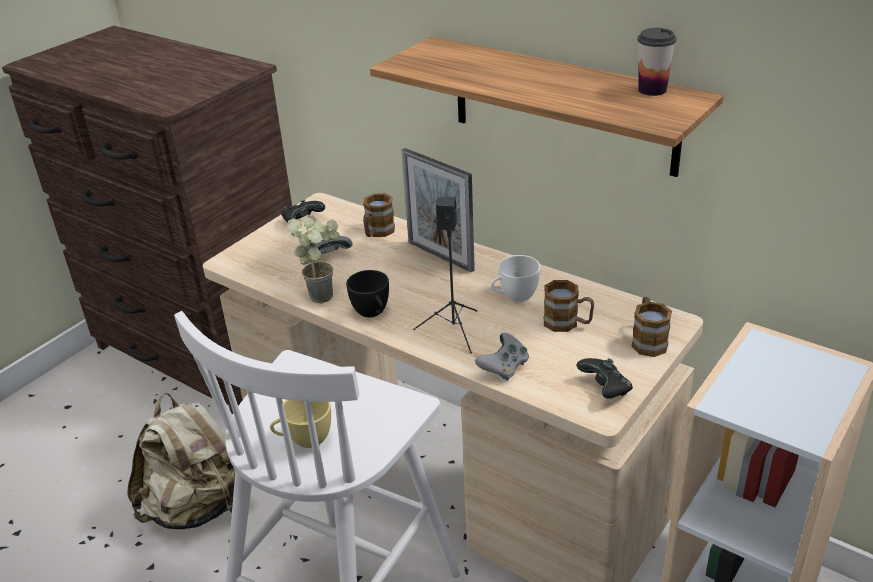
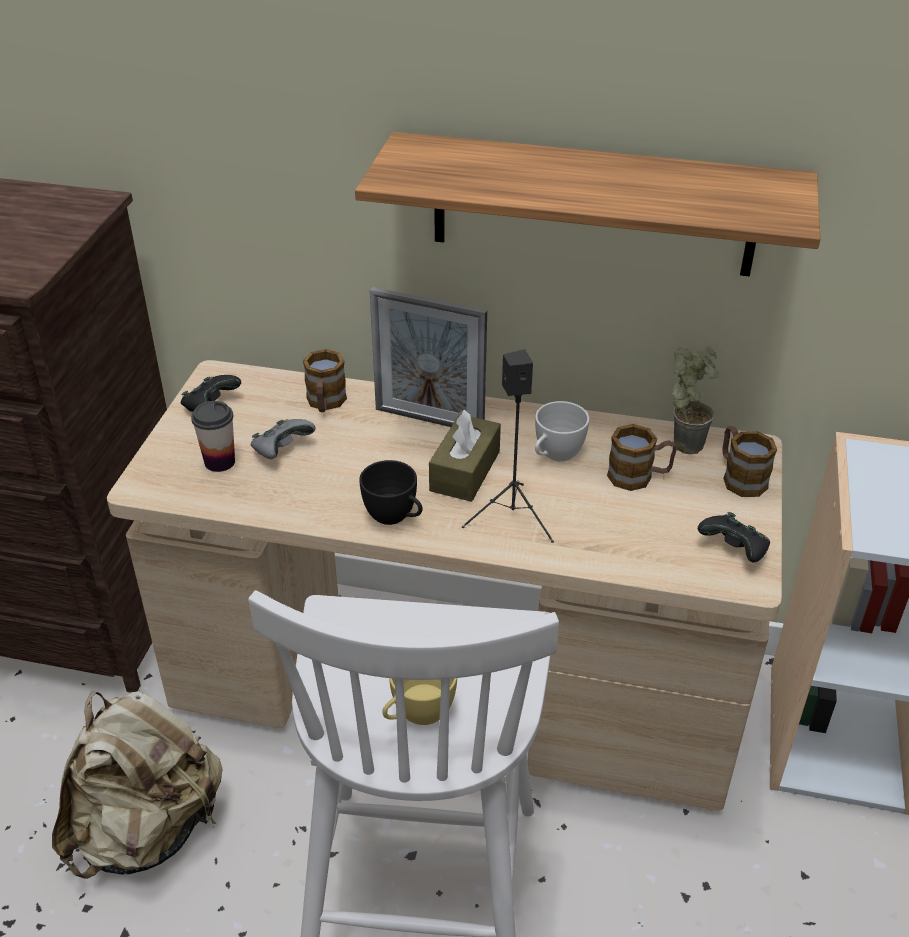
camera: 25 degrees left, 5 degrees up
potted plant [287,217,340,303] -> potted plant moved to [672,345,719,454]
grey game controller [475,332,529,381] -> none
cup [638,28,676,96] -> cup moved to [191,401,235,472]
none -> brown tissue box [429,410,501,502]

